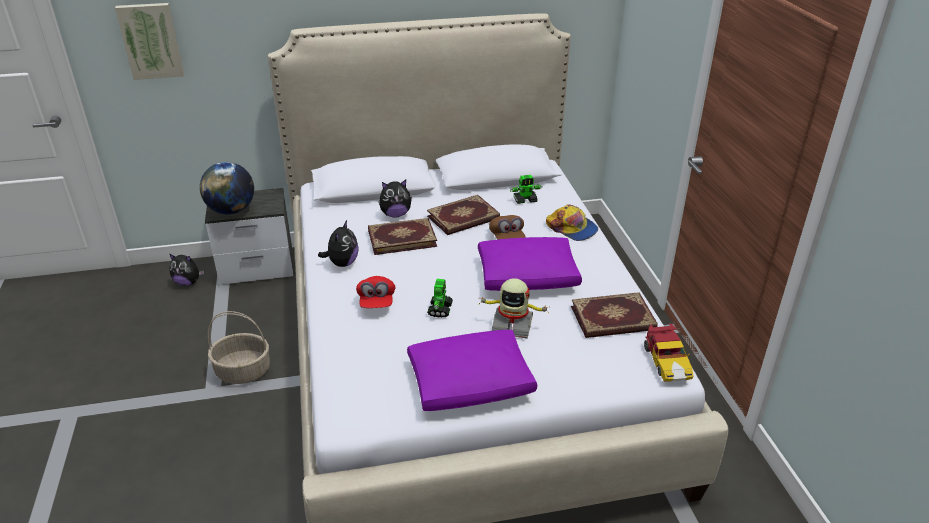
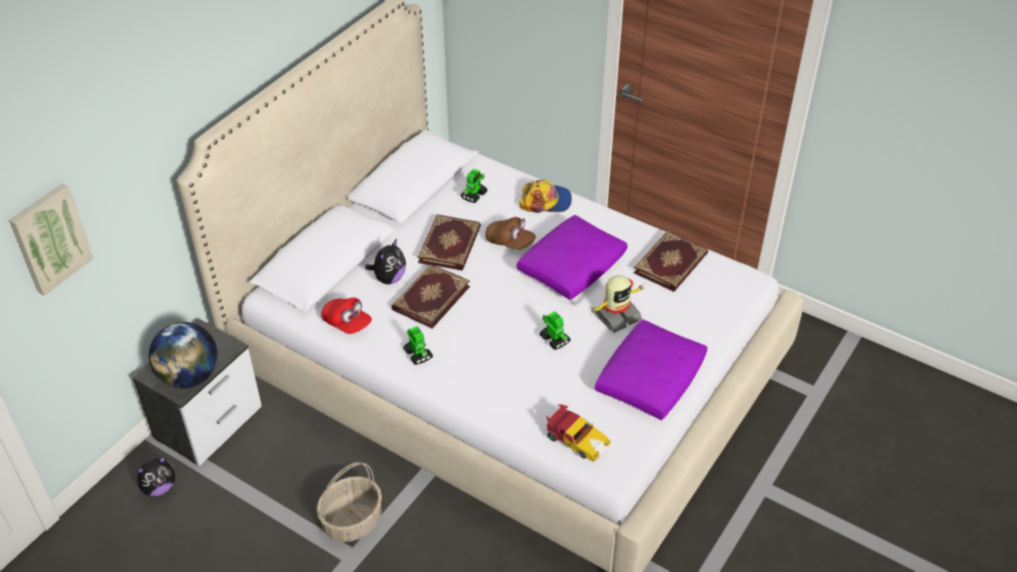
camera: 45 degrees left, 10 degrees up
plush toy [318,220,359,267] -> toy robot [403,326,433,365]
red cap [356,276,396,308] -> red cap moved to [321,298,372,334]
toy car [644,323,694,381] -> toy car moved to [546,404,611,462]

